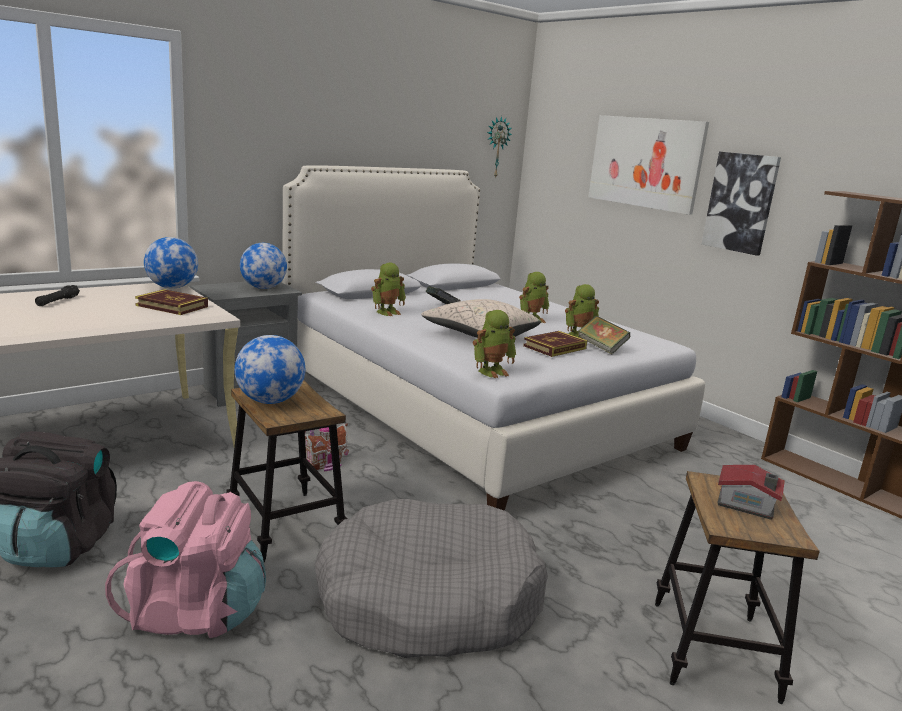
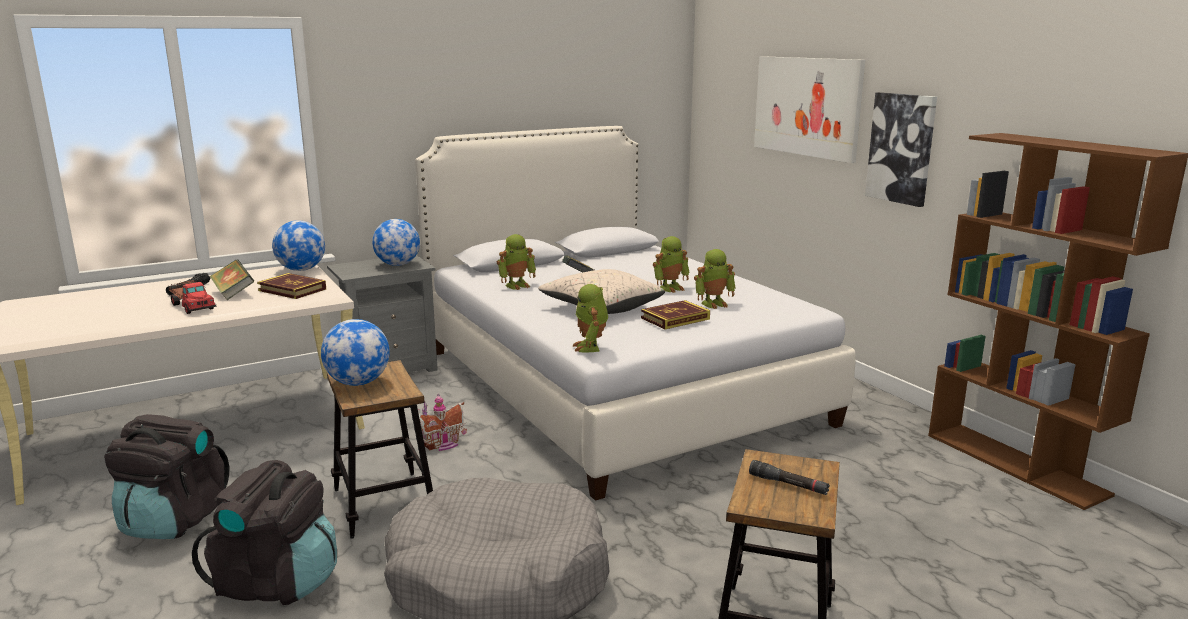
camera: 10 degrees right, 0 degrees up
pink backpack [105,481,266,638] -> black backpack [192,460,337,605]
toy robot [473,310,516,378] -> toy robot turned 105 degrees clockwise [572,284,608,352]
wall clock [487,116,512,179] -> none
book [578,316,630,355] -> book moved to [209,259,254,300]
toy house [717,465,785,520] -> black flashlight [749,460,830,495]
none -> toy truck [168,280,217,314]

